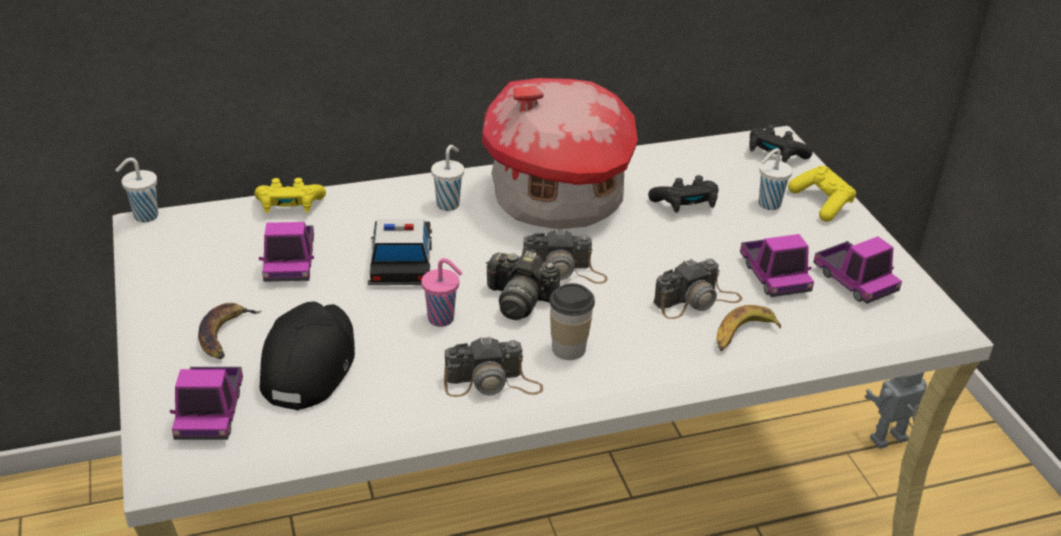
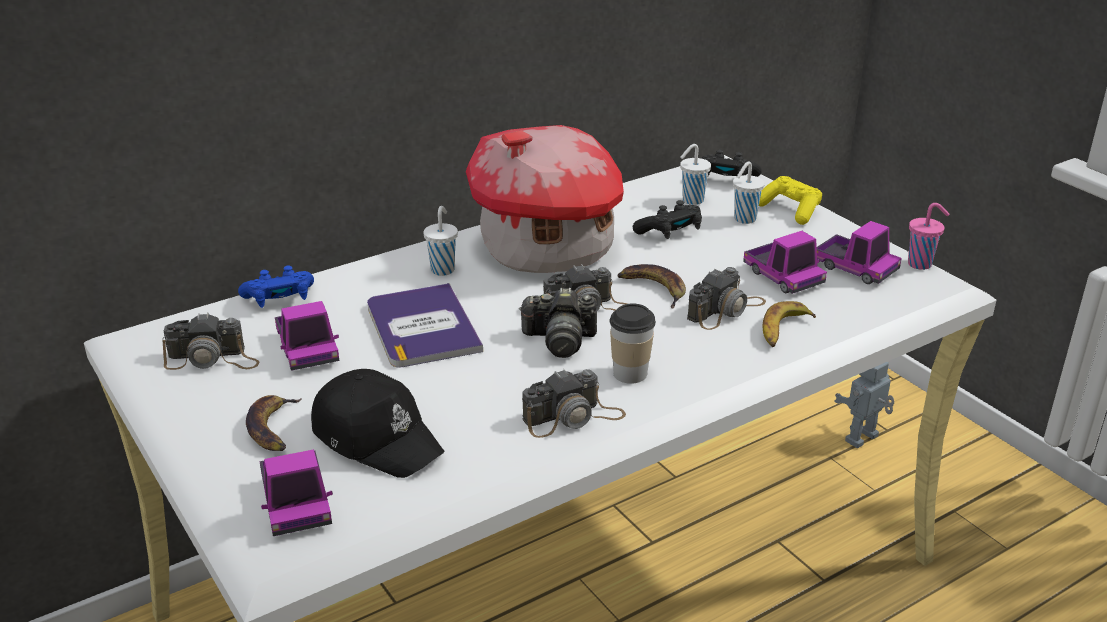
camera: 15 degrees left, 5 degrees down
white cup [116,158,158,222] -> white cup moved to [680,144,711,205]
yellow game controller [254,178,326,213] -> blue game controller [238,265,314,308]
black cap [260,301,355,411] -> black cap turned 135 degrees clockwise [311,369,444,478]
toy car [368,219,432,285] -> book [367,283,483,367]
pink cup [421,258,462,327] -> pink cup moved to [908,203,949,270]
none -> camera [162,312,259,370]
none -> banana [617,264,686,309]

